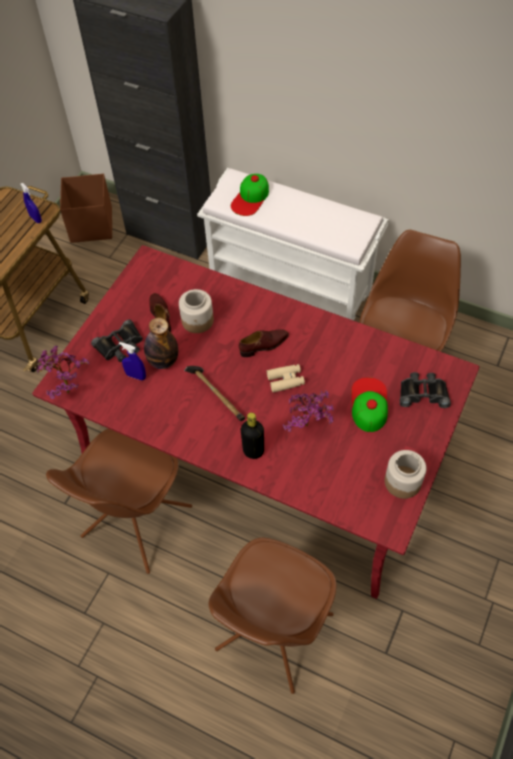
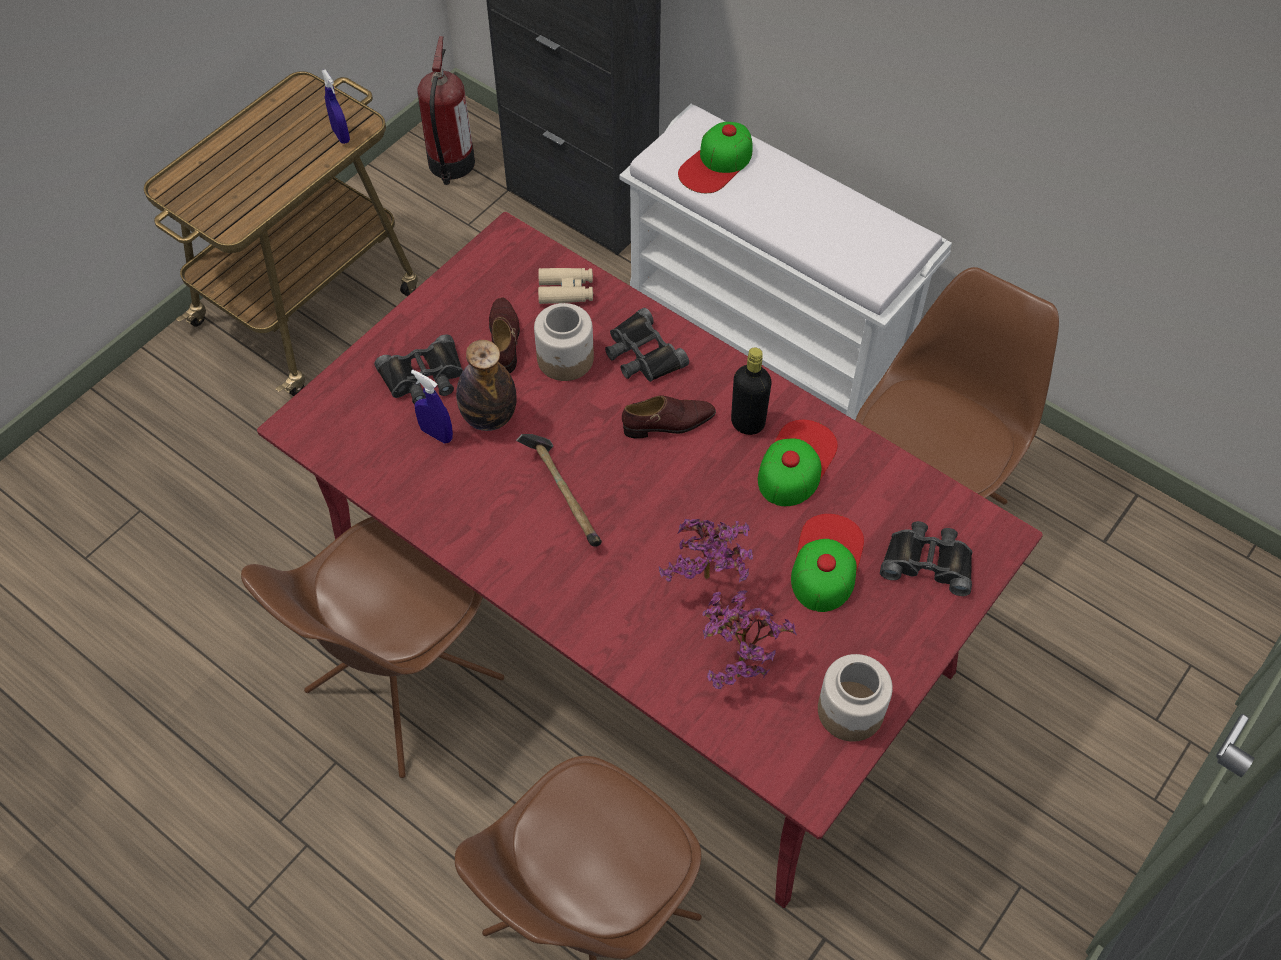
camera: 10 degrees right, 0 degrees up
potted plant [37,346,90,399] -> potted plant moved to [703,590,797,689]
brown storage box [60,174,112,243] -> fire extinguisher [417,36,475,185]
black bottle [241,412,264,459] -> black bottle moved to [731,347,772,435]
beige binoculars [267,364,305,393] -> beige binoculars moved to [538,268,593,304]
none -> black binoculars [605,308,689,382]
none -> cap [758,420,838,506]

